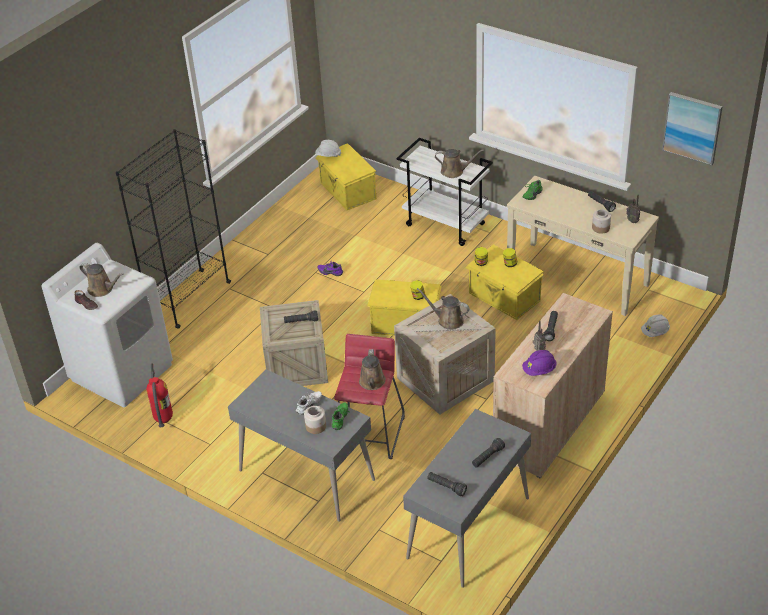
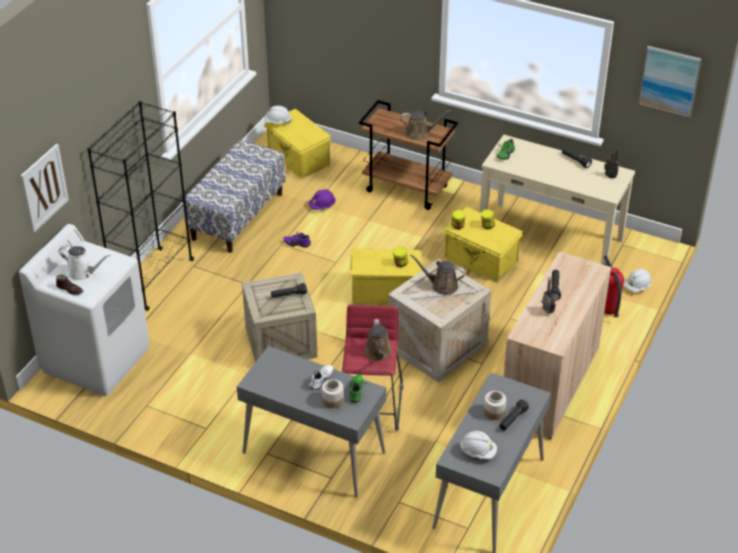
camera: 10 degrees left, 0 degrees up
brown watering can [79,263,123,297] -> white watering can [58,246,110,281]
fire extinguisher [147,363,173,427] -> fire extinguisher moved to [604,255,624,317]
white cart [397,138,493,246] -> brown cart [359,100,458,210]
black flashlight [427,472,467,496] -> white hard hat [459,431,497,459]
purple hard hat [522,350,557,376] -> purple hard hat moved to [309,189,336,210]
jar [592,209,611,234] -> jar moved to [484,391,506,420]
none -> picture [20,144,69,233]
none -> bench [183,140,286,253]

